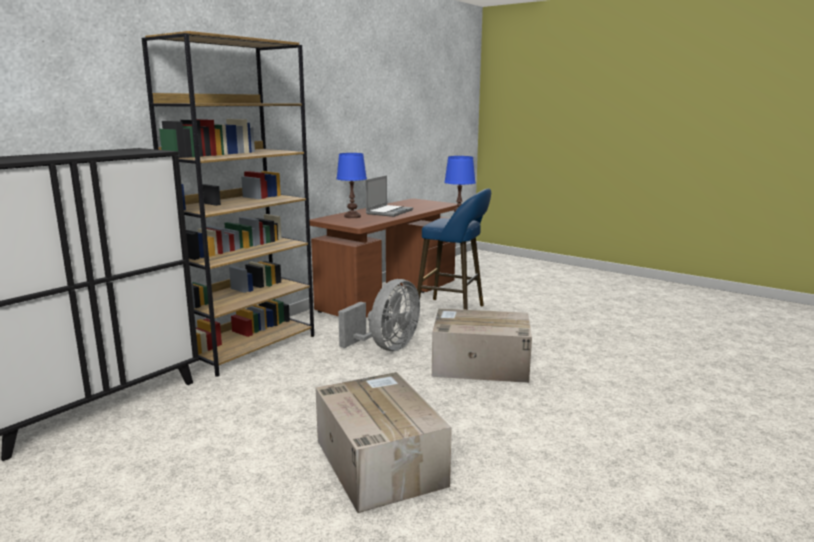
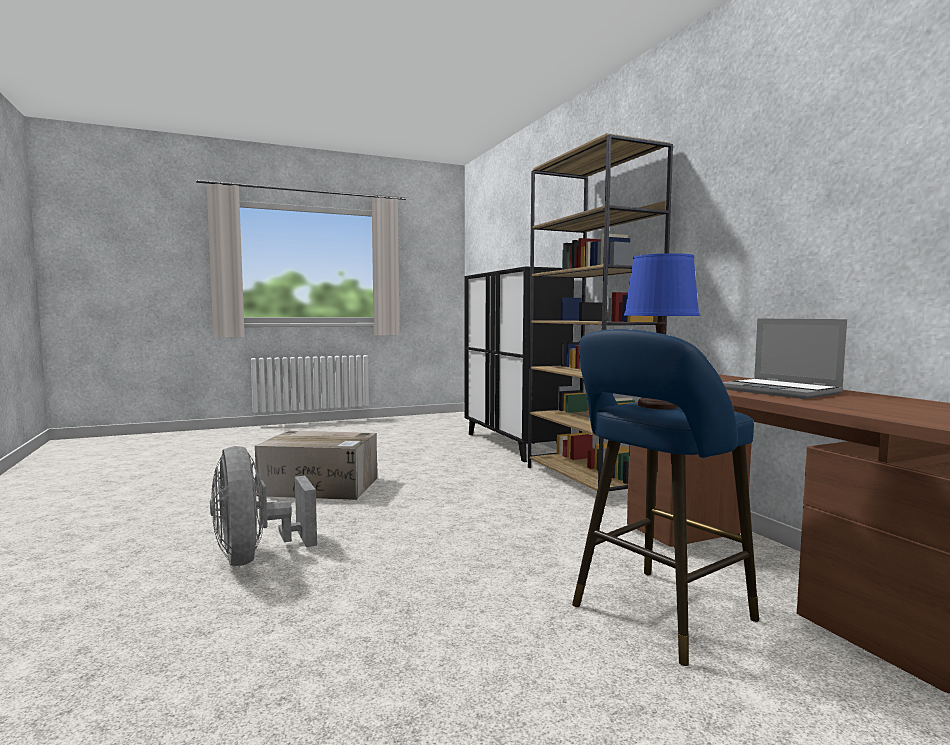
camera: 120 degrees right, 10 degrees down
blue table lamp [336,153,367,218] -> none
grey fan [338,279,420,351] -> grey fan moved to [210,446,317,566]
cardboard box [432,308,532,383] -> none

